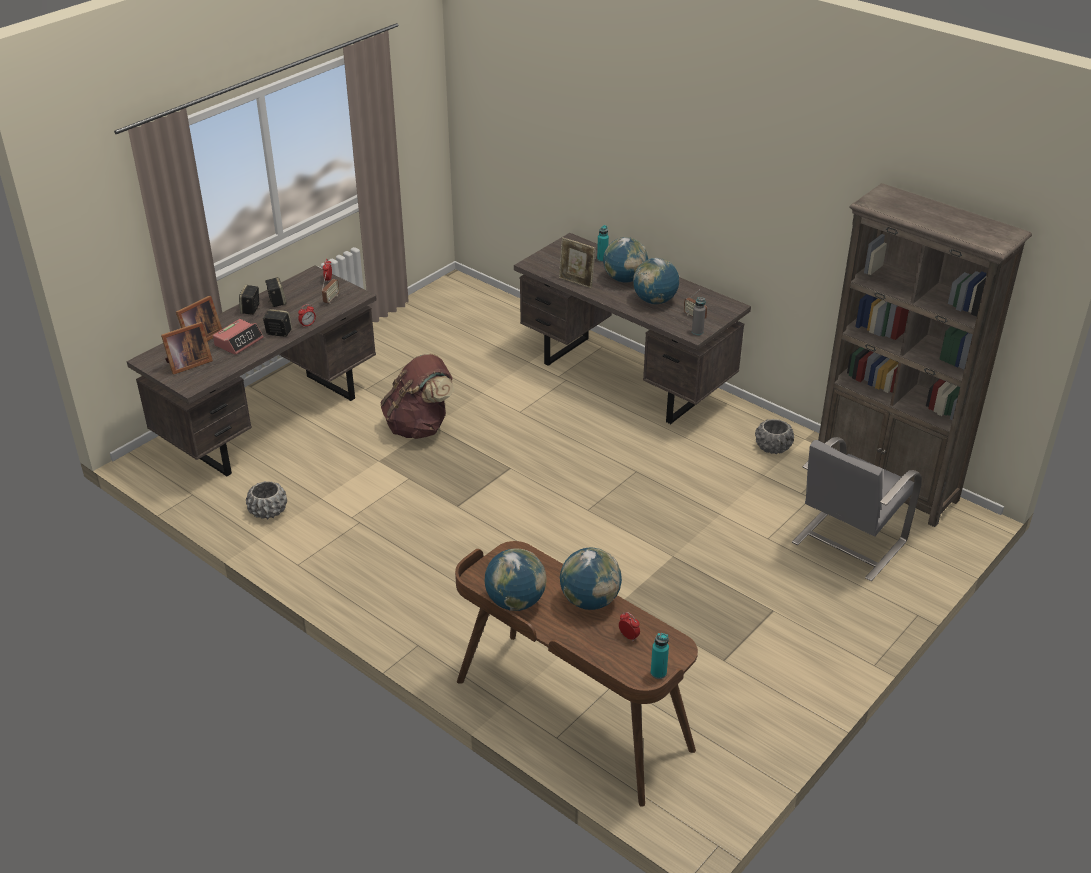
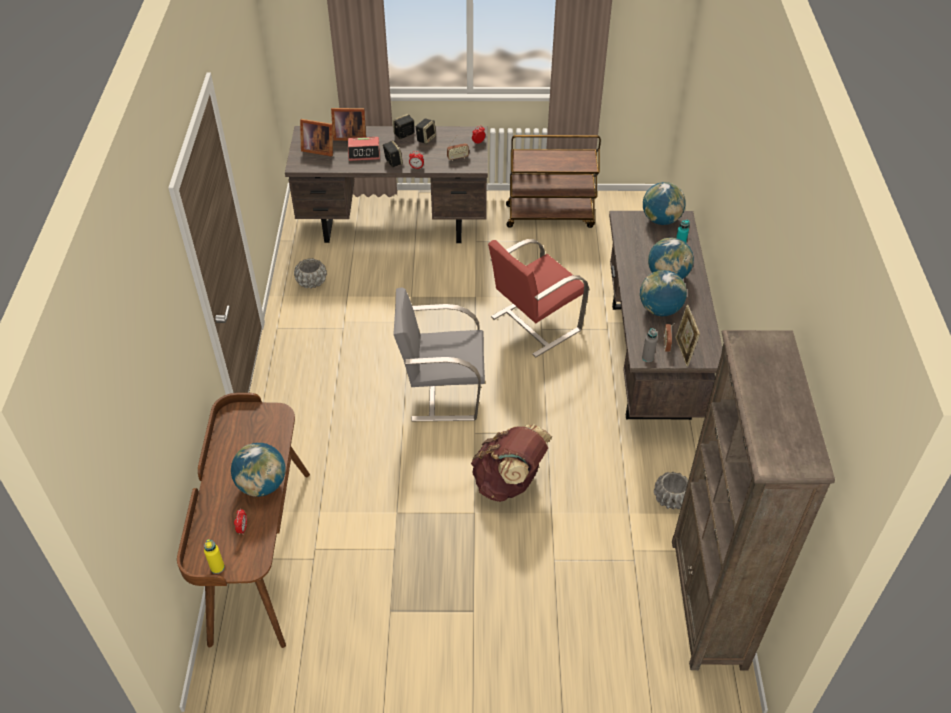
camera: 50 degrees right, 10 degrees up
brown backpack [380,353,454,439] -> brown backpack moved to [471,424,552,502]
globe [484,548,547,611] -> globe moved to [643,182,686,225]
picture frame [559,237,596,288] -> picture frame moved to [676,305,700,367]
turquoise bottle [651,633,669,679] -> yellow bottle [204,539,225,574]
grey chair [792,437,922,581] -> grey chair moved to [393,287,485,421]
none -> red chair [488,239,589,357]
none -> brown cart [506,135,601,228]

